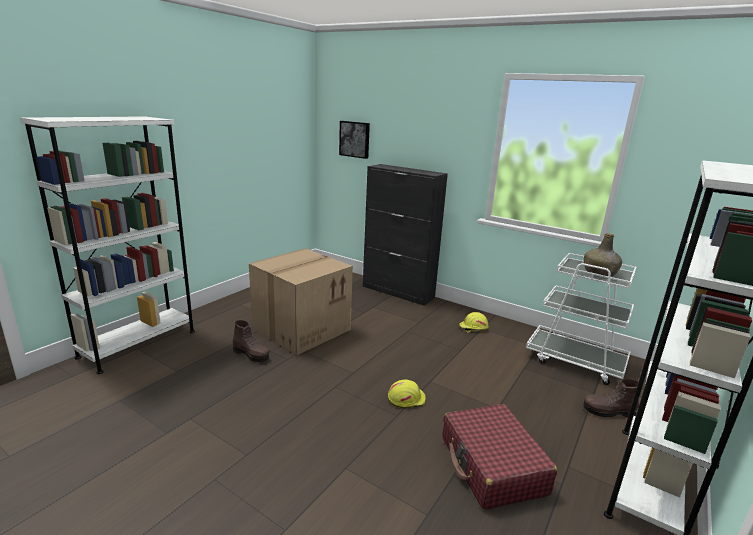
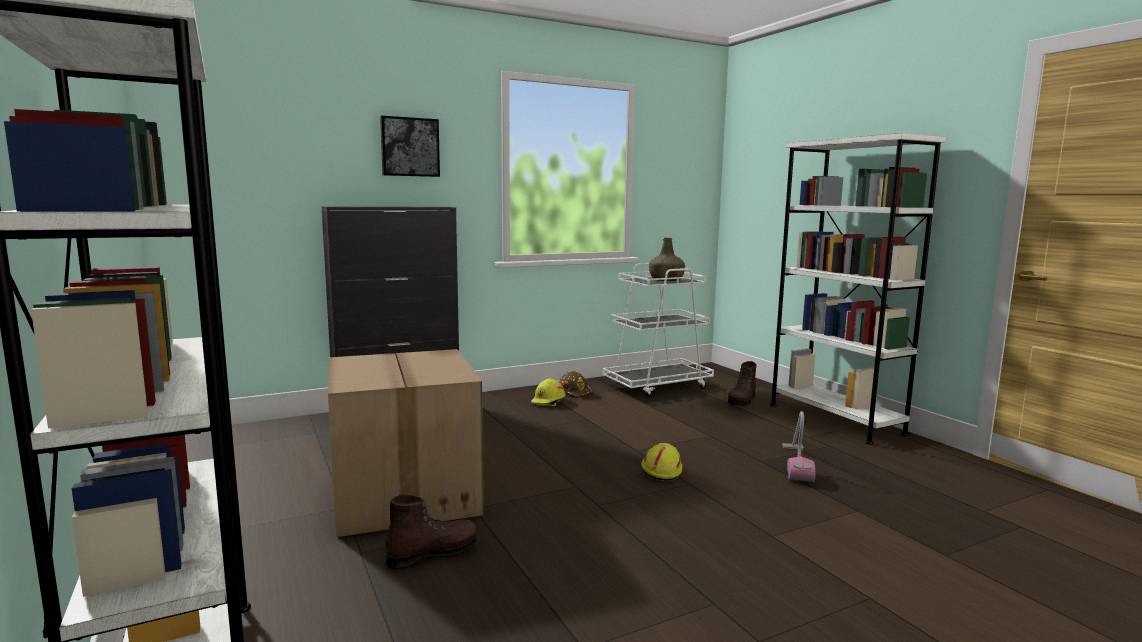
camera: 60 degrees left, 10 degrees down
picture [339,121,370,159] -> picture moved to [380,116,440,177]
red suitcase [443,404,557,510] -> vacuum cleaner [782,411,815,482]
none -> brown hard hat [560,371,592,398]

